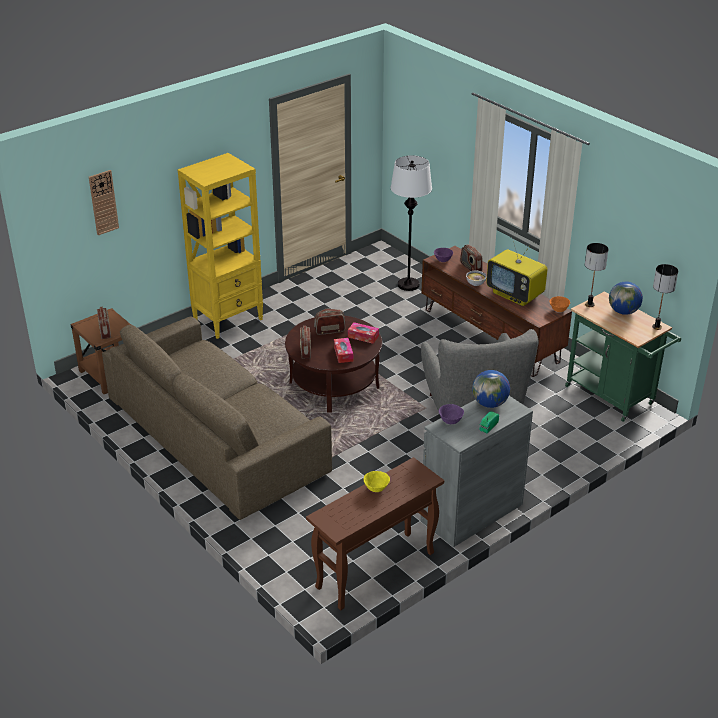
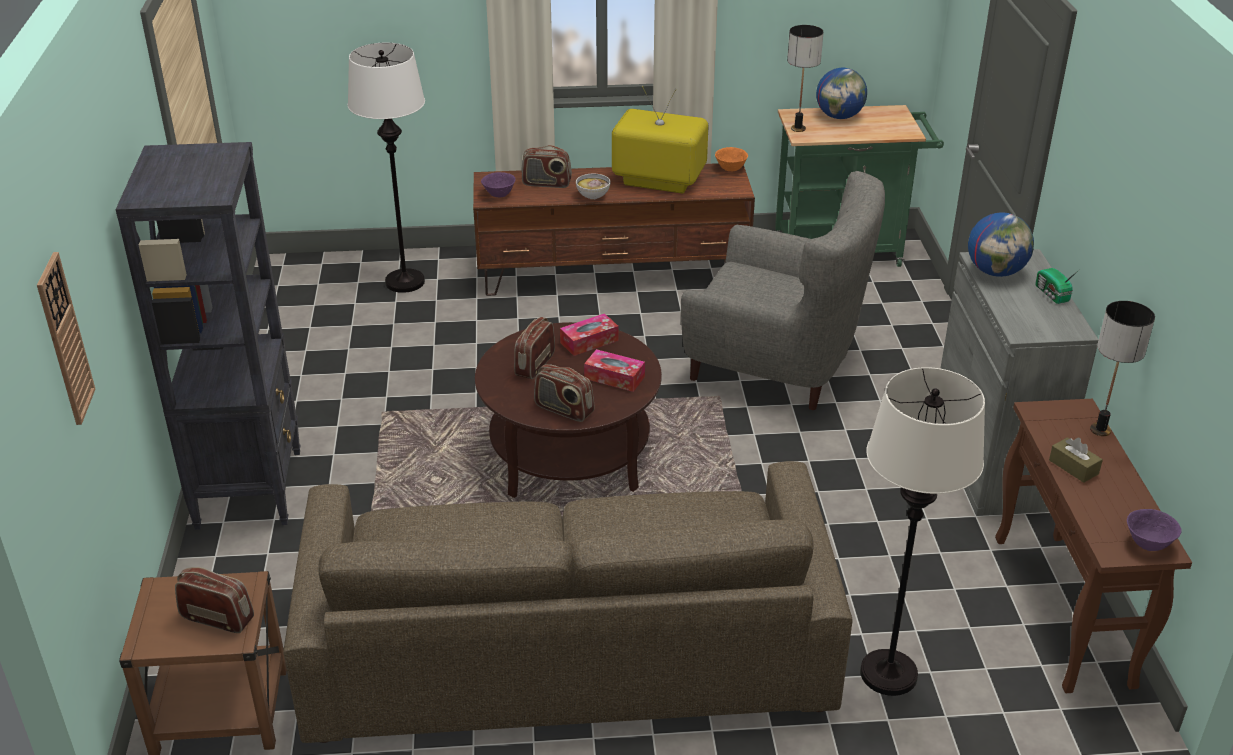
camera: 55 degrees left, 0 degrees up
yellow bookcase [178,153,263,339] -> black bookcase [115,142,301,530]
yellow bowl [364,471,390,492] -> brown tissue box [1049,437,1103,483]
purple bowl [439,404,464,424] -> purple bowl moved to [1127,509,1182,551]
television [486,238,547,306] -> television turned 150 degrees counterclockwise [612,85,708,193]
table lamp [652,264,678,330] -> table lamp moved to [1090,301,1155,436]
none -> white floor lamp [860,367,985,696]

